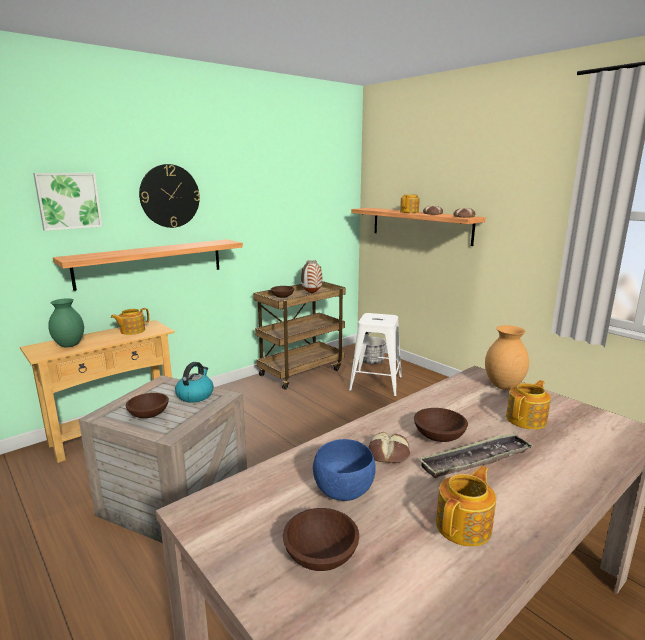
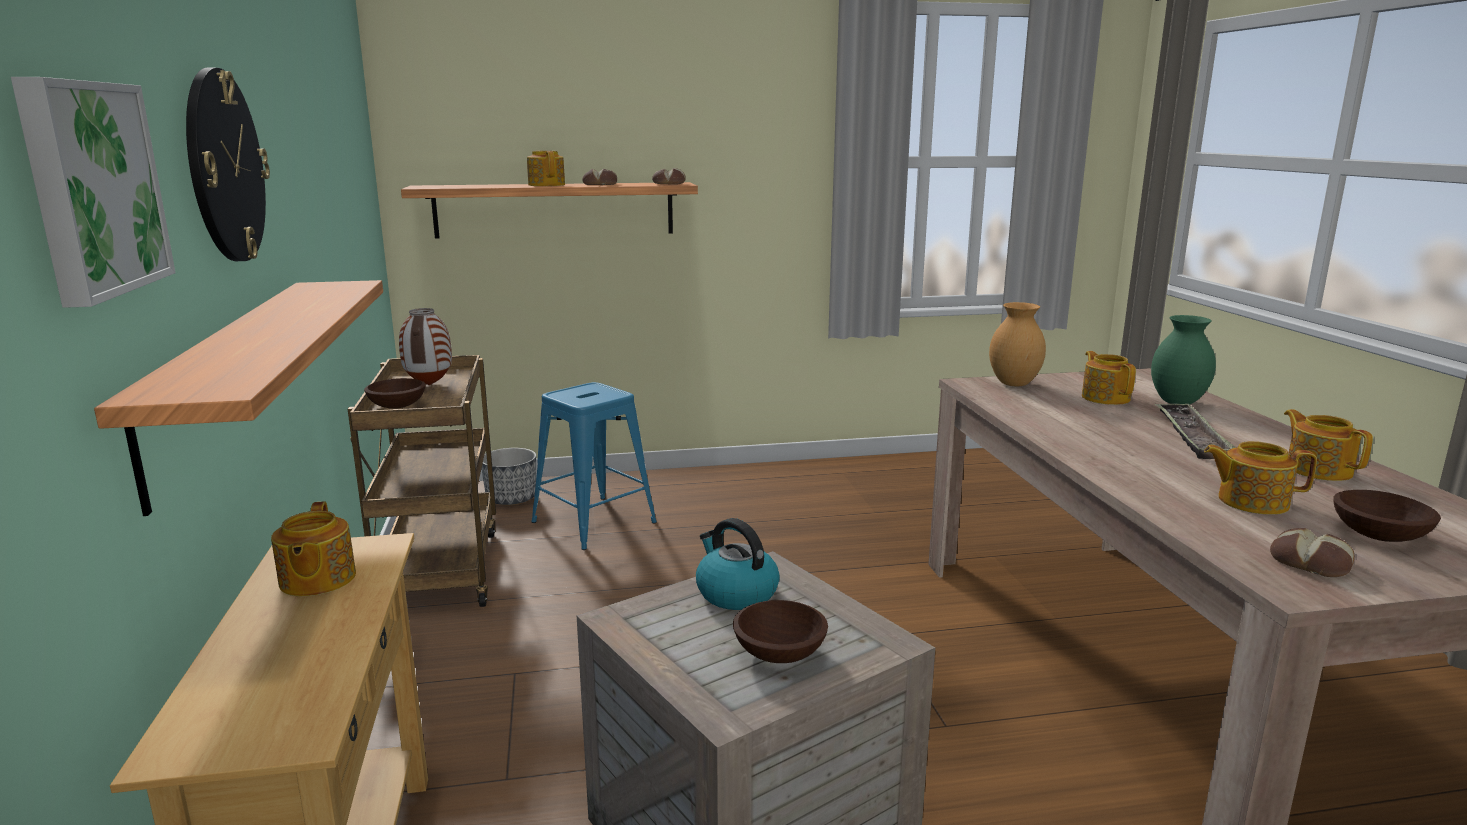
camera: 60 degrees left, 0 degrees up
green vase [48,298,84,347] -> green vase moved to [1151,315,1216,405]
blue bowl [313,439,376,501] -> teapot [1204,441,1317,515]
white stool [349,313,402,396] -> blue stool [531,382,657,550]
bread [369,432,410,463] -> bread moved to [1270,528,1355,577]
brown bowl [414,408,468,442] -> none

